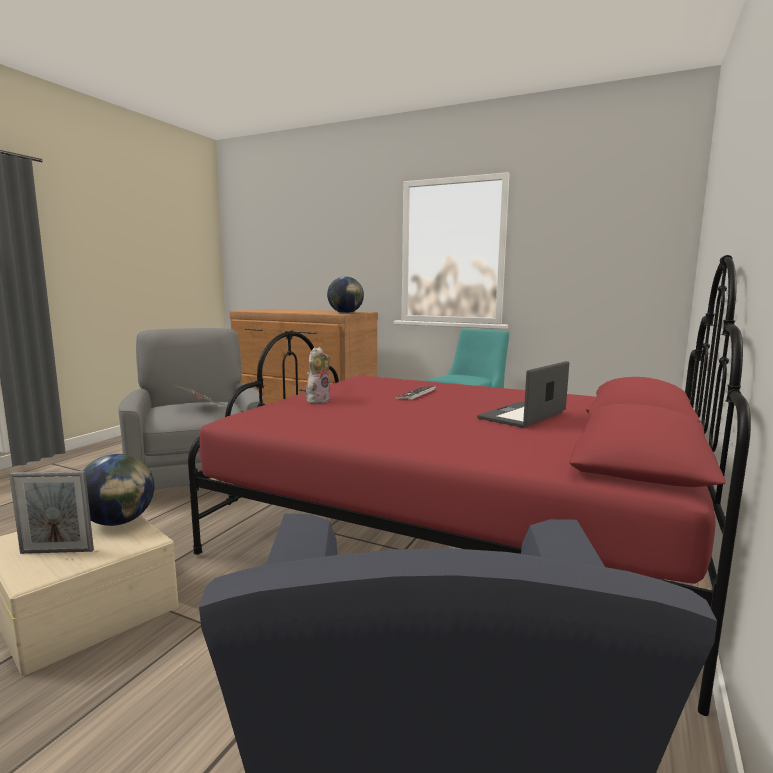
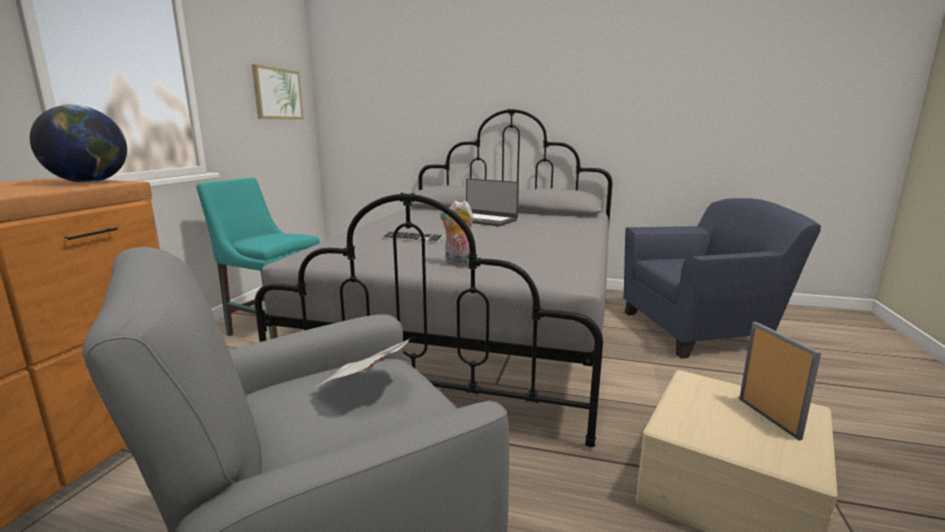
camera: 100 degrees left, 5 degrees up
globe [83,454,154,526] -> none
red bed [188,255,751,716] -> grey bed [254,109,613,448]
none -> picture [252,64,303,120]

